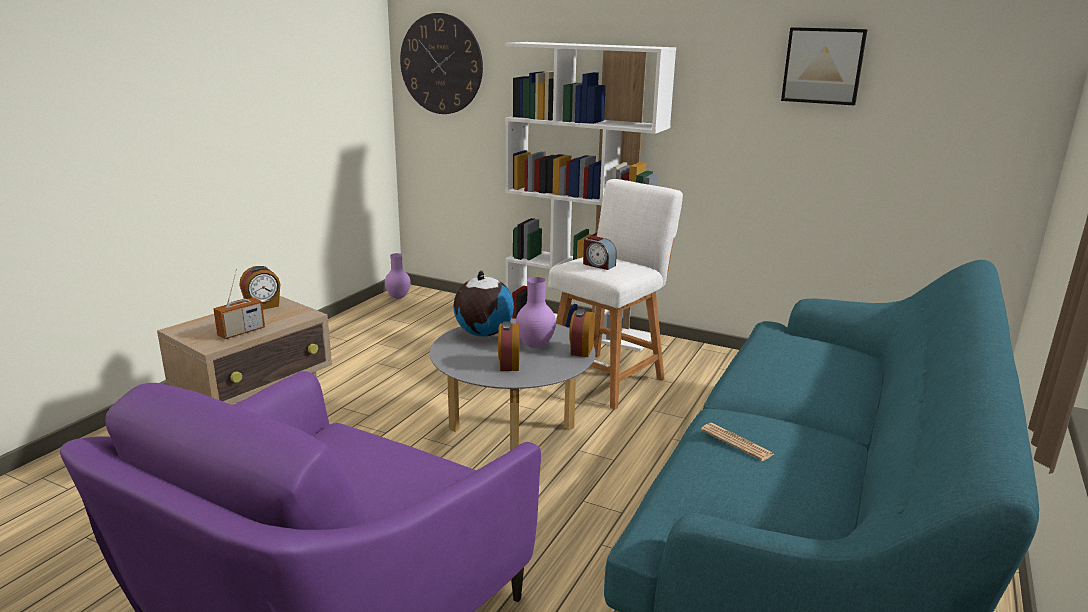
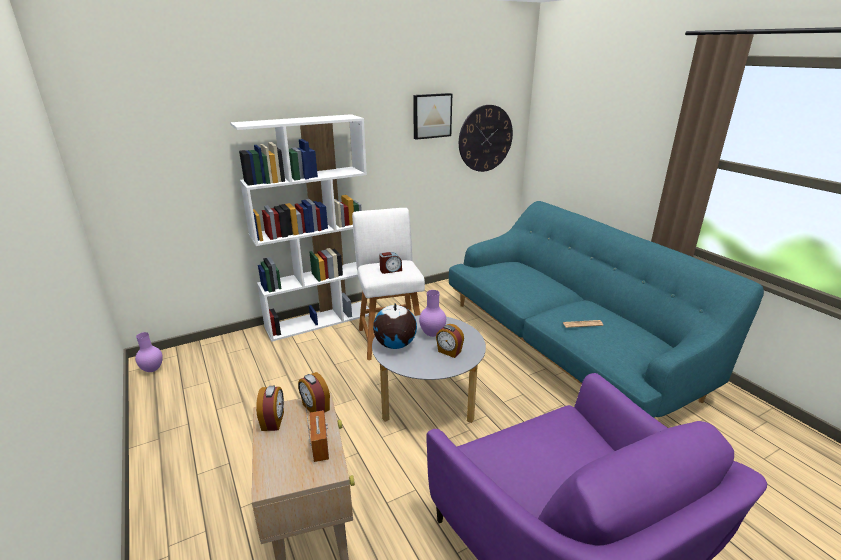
camera: 55 degrees left, 5 degrees up
wall clock [400,13,483,114] -> wall clock moved to [459,105,513,172]
alarm clock [569,309,595,357] -> alarm clock moved to [298,372,330,413]

